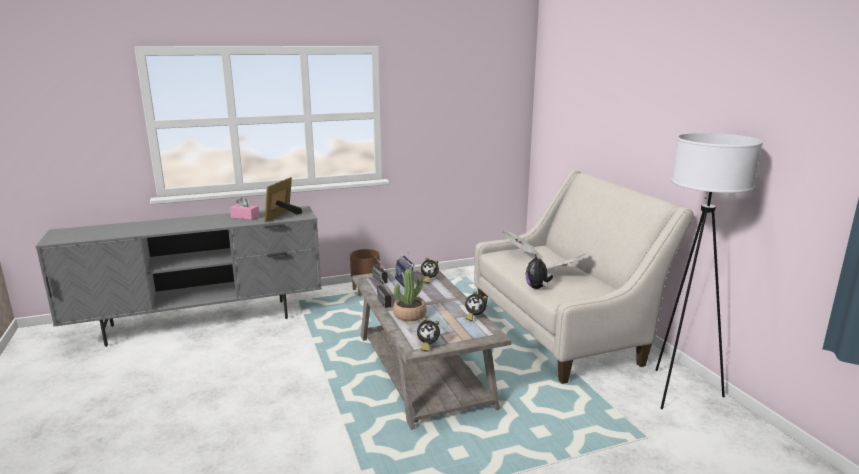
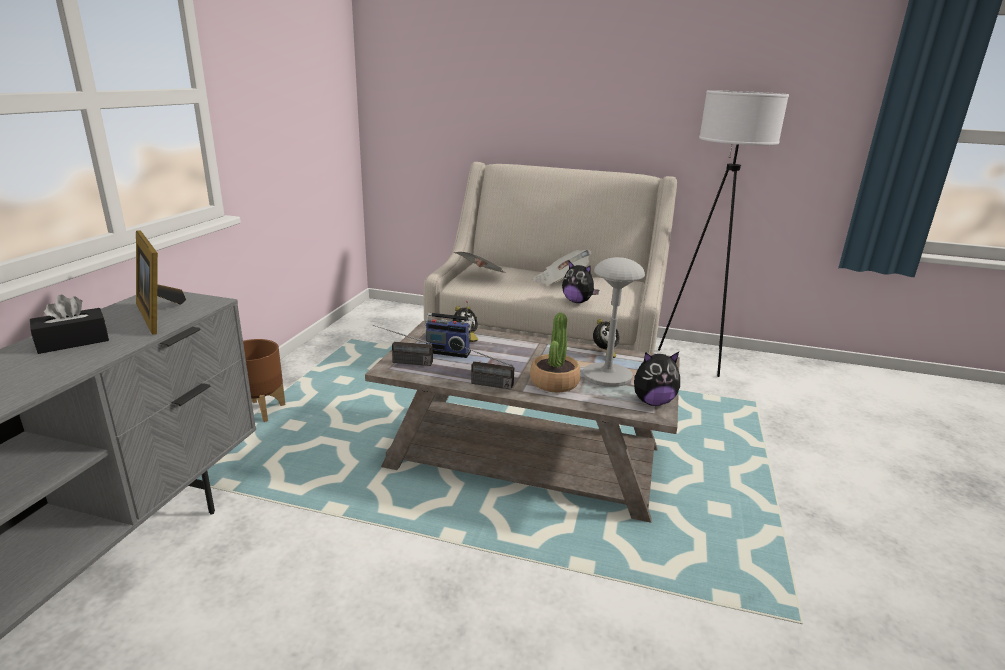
camera: 55 degrees left, 5 degrees up
pink tissue box [230,197,259,220] -> black tissue box [30,295,109,354]
alarm clock [417,318,440,352] -> plush toy [634,352,680,406]
none -> grey table lamp [583,257,645,387]

